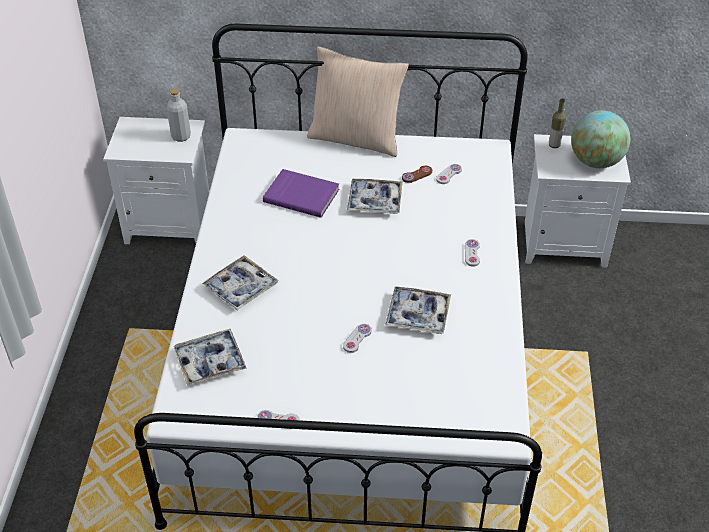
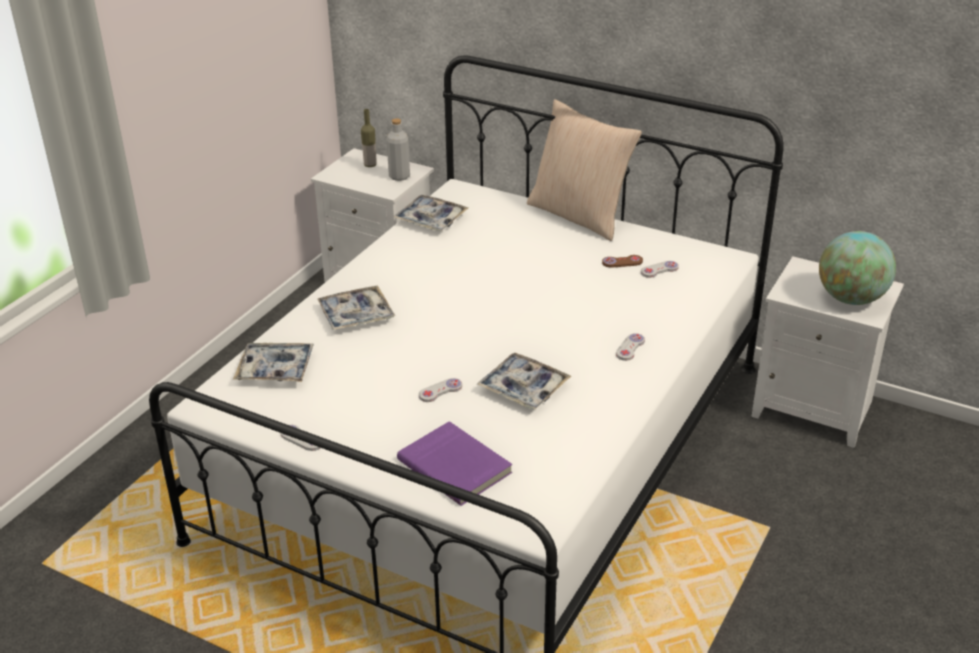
camera: 25 degrees right, 10 degrees down
purple book [263,169,339,218] -> purple book moved to [397,421,512,506]
tray [347,179,403,214] -> tray moved to [393,195,469,231]
bottle [549,98,566,148] -> bottle moved to [361,109,377,167]

